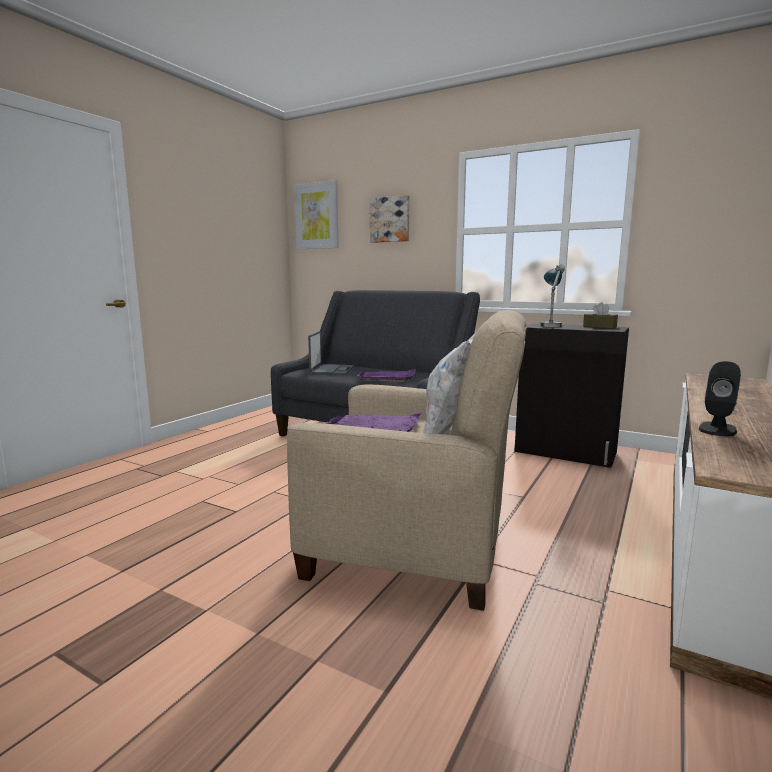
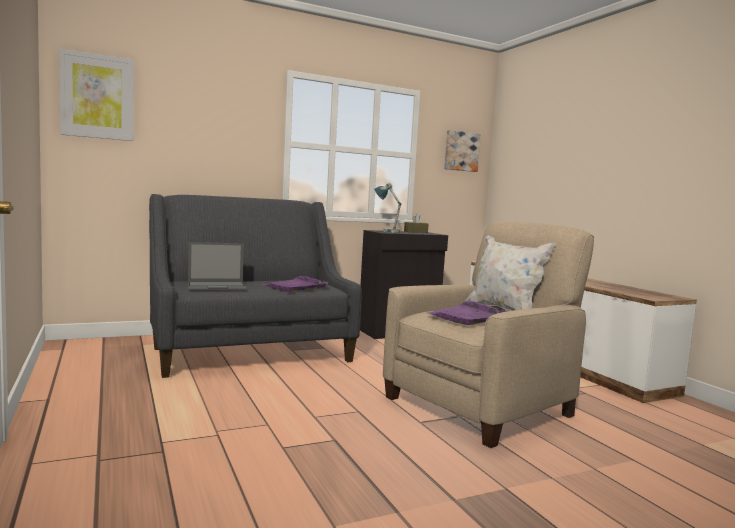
camera: 55 degrees left, 5 degrees down
laptop [308,331,354,375] -> laptop turned 120 degrees clockwise [188,242,247,291]
picture [370,195,410,243] -> picture moved to [444,130,481,172]
black speaker [699,361,741,437] -> none

